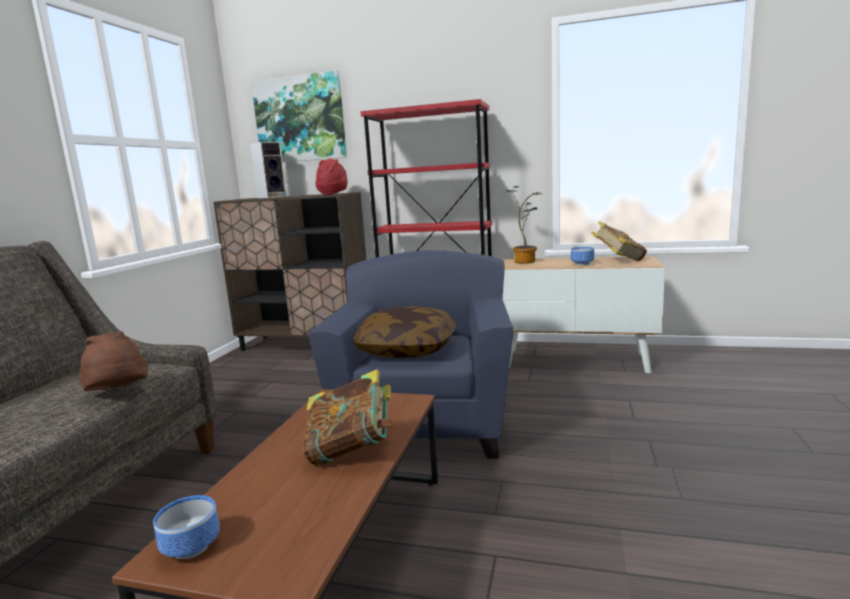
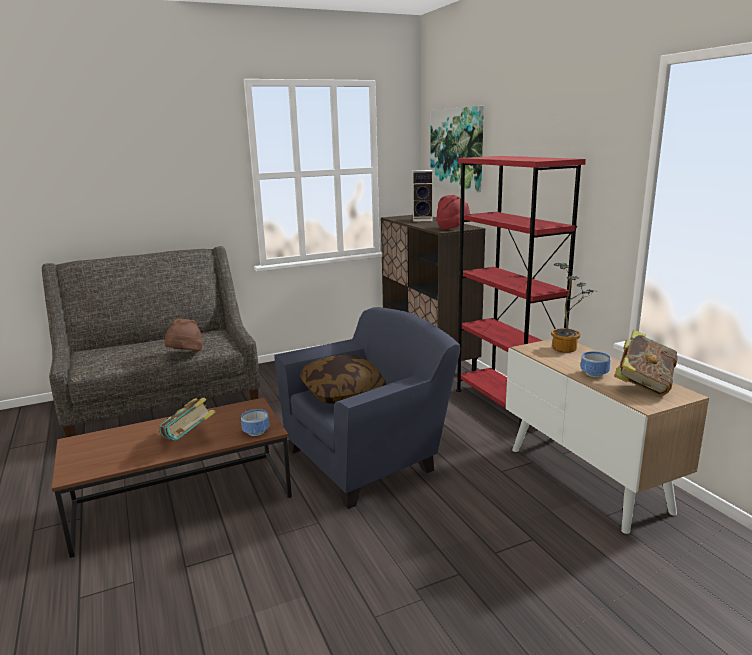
camera: 50 degrees right, 5 degrees up
bowl [153,495,220,559] -> bowl moved to [241,409,269,436]

